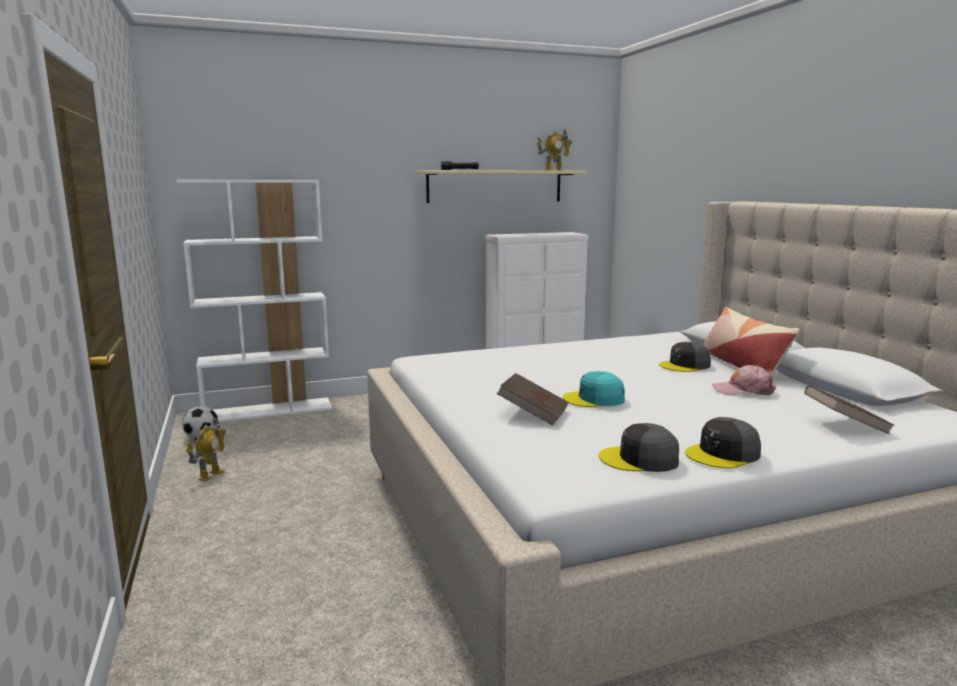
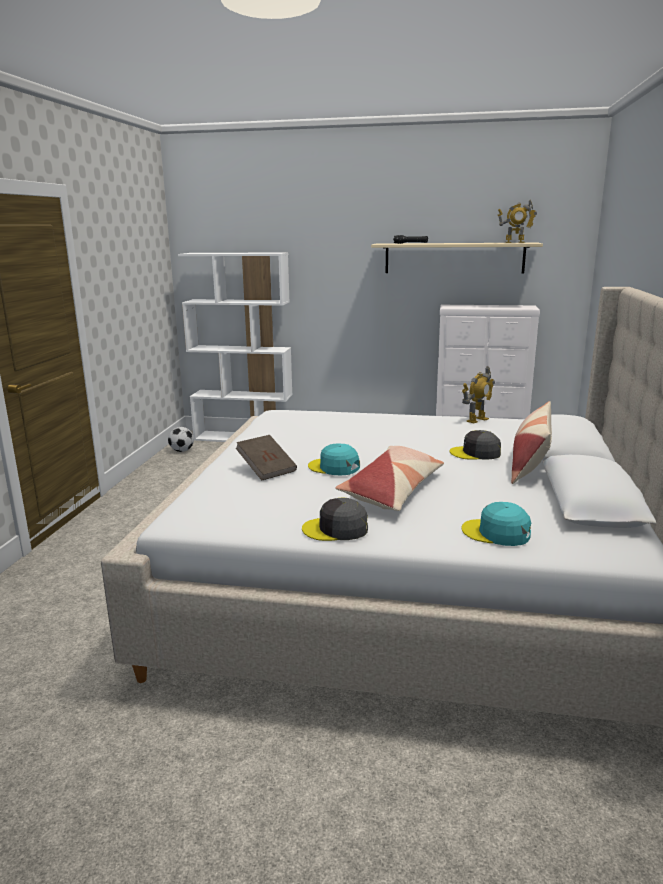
camera: 30 degrees right, 5 degrees up
toy robot [186,417,226,481] -> toy robot moved to [462,366,495,423]
grey cap [599,423,679,472] -> none
pink cap [712,365,776,396] -> none
brown book [804,385,895,434] -> turquoise cap [461,502,531,546]
none -> pillow [335,446,444,511]

